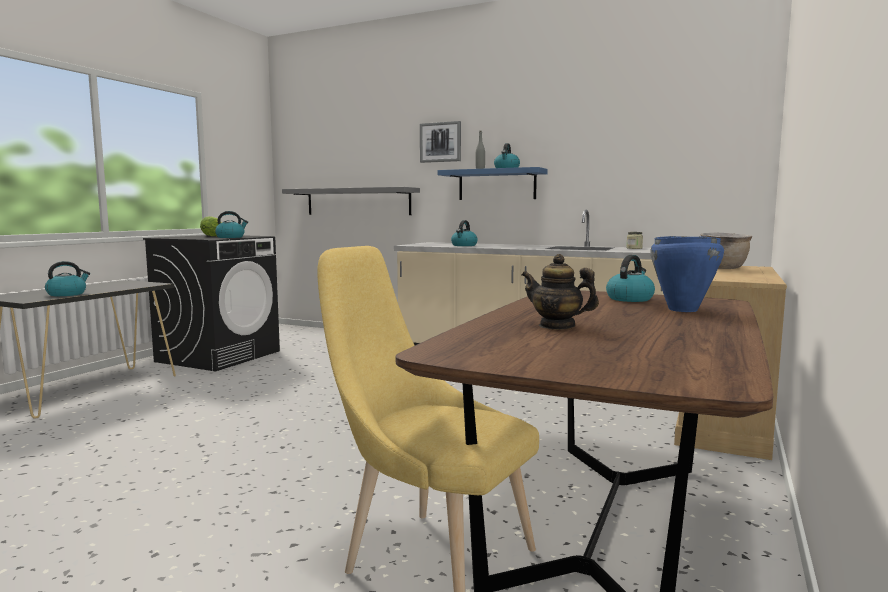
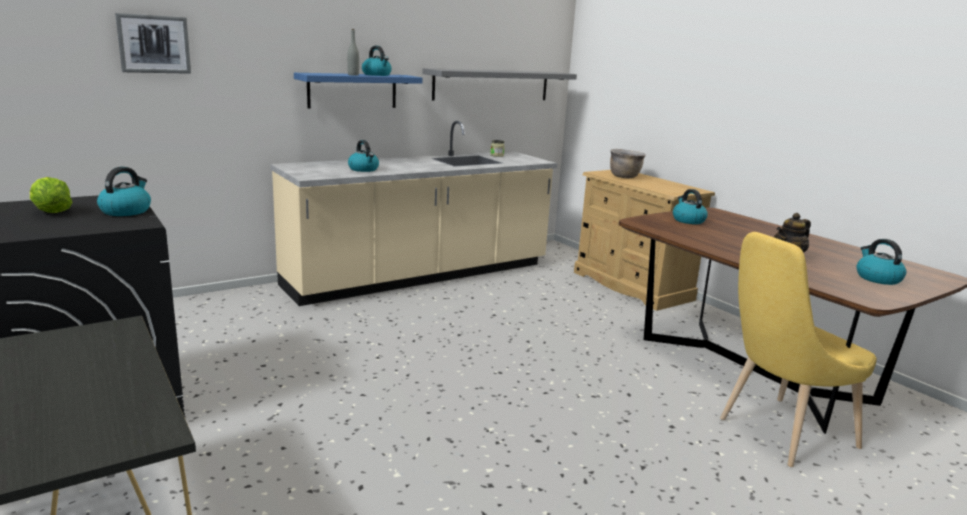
camera: 60 degrees left, 10 degrees up
kettle [45,261,90,296] -> kettle moved to [857,239,906,285]
grey shelf [282,187,420,215] -> grey shelf moved to [422,68,577,101]
picture [420,121,461,163] -> picture moved to [115,13,191,74]
blue cooking pot [650,236,724,312] -> none

